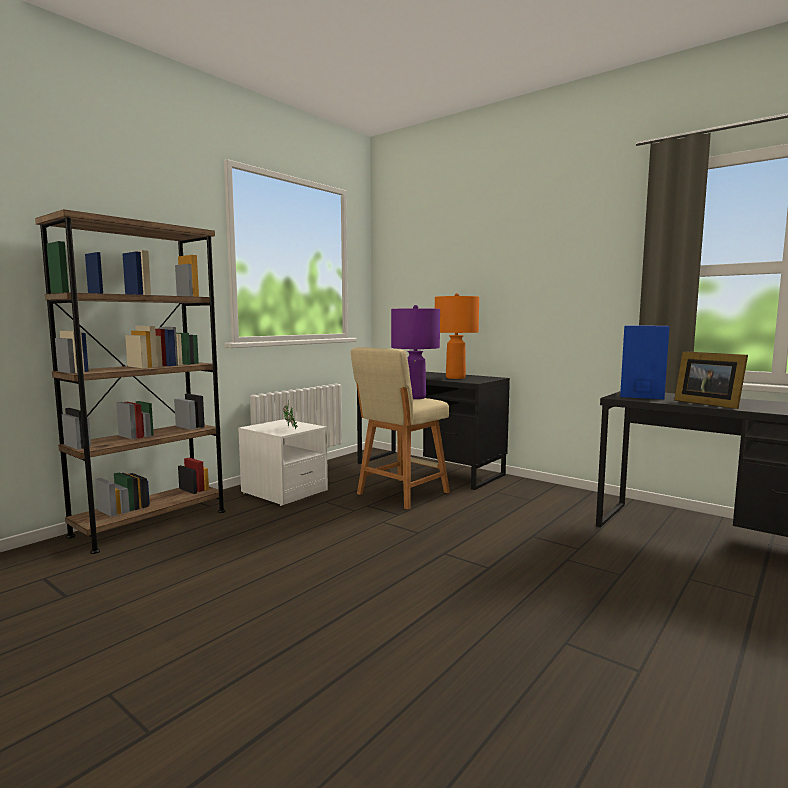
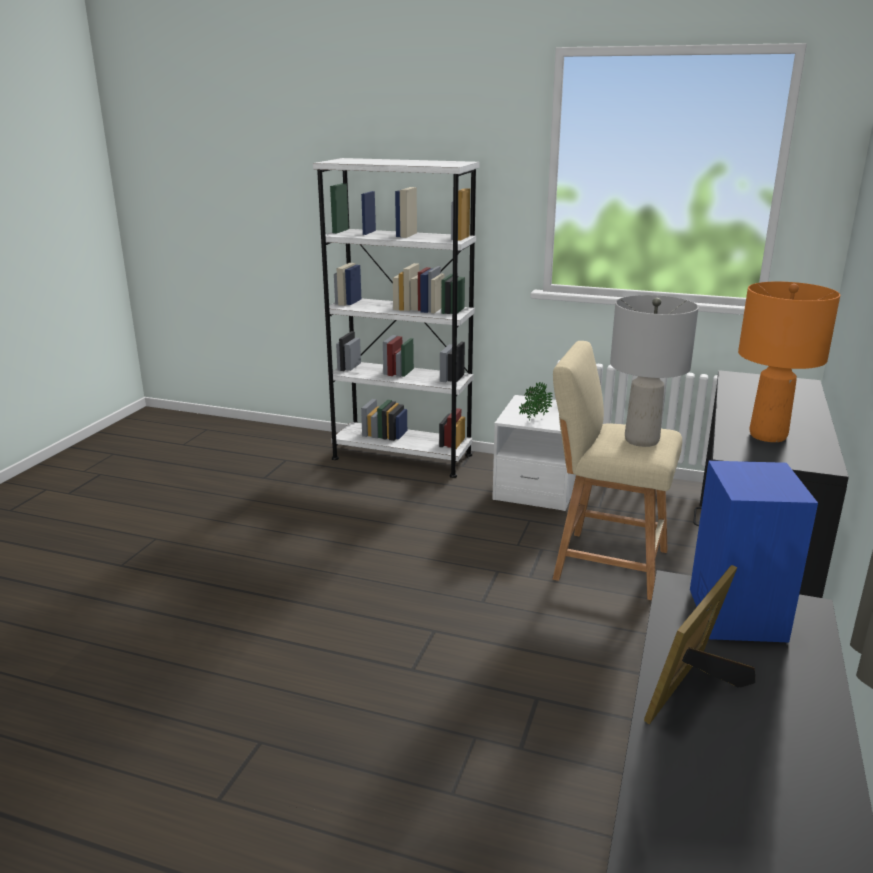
camera: 70 degrees right, 15 degrees up
brown bookcase [35,209,225,554] -> white bookcase [313,158,480,478]
purple table lamp [391,305,440,399] -> grey table lamp [610,295,699,447]

